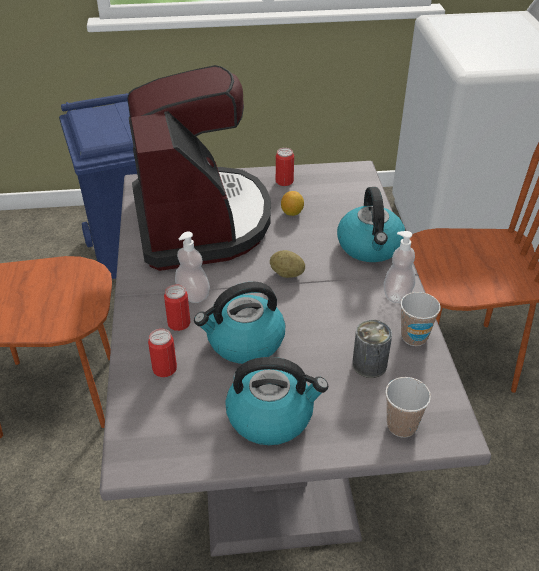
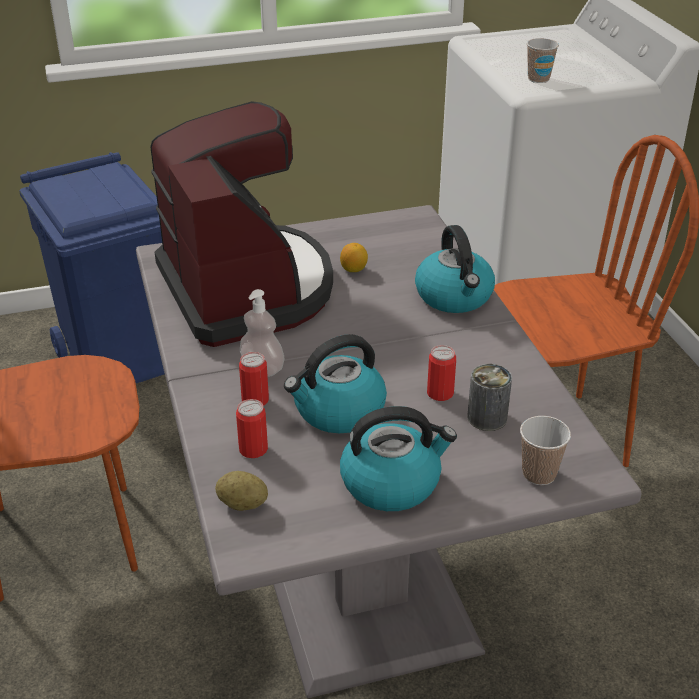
camera: 10 degrees left, 5 degrees down
potato [270,250,305,278] -> potato moved to [215,471,268,511]
can [276,148,294,186] -> can moved to [427,345,456,401]
soap dispenser [384,231,415,303] -> none
cup [400,292,441,346] -> cup moved to [527,38,559,83]

